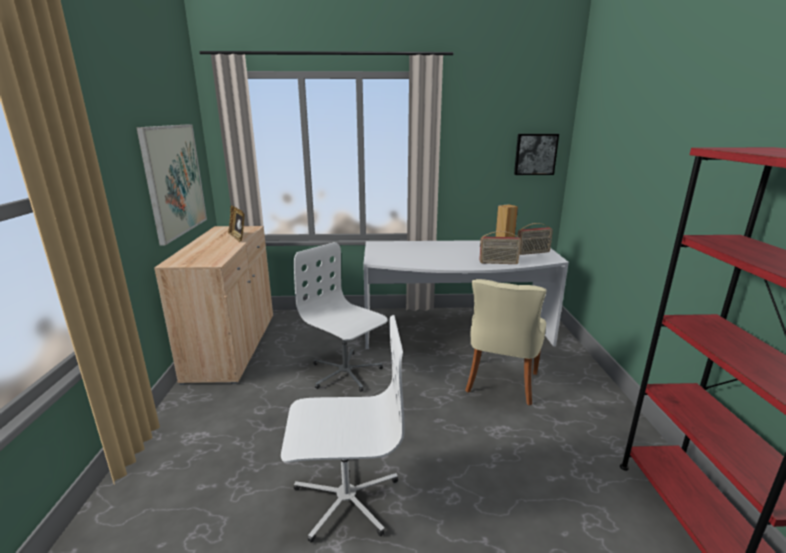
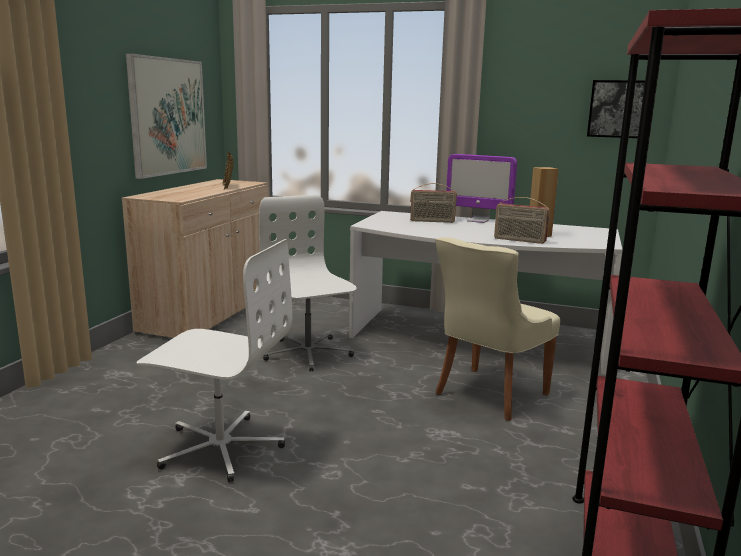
camera: 20 degrees right, 5 degrees down
radio [517,223,553,255] -> radio moved to [410,183,457,223]
none -> monitor [446,154,517,223]

